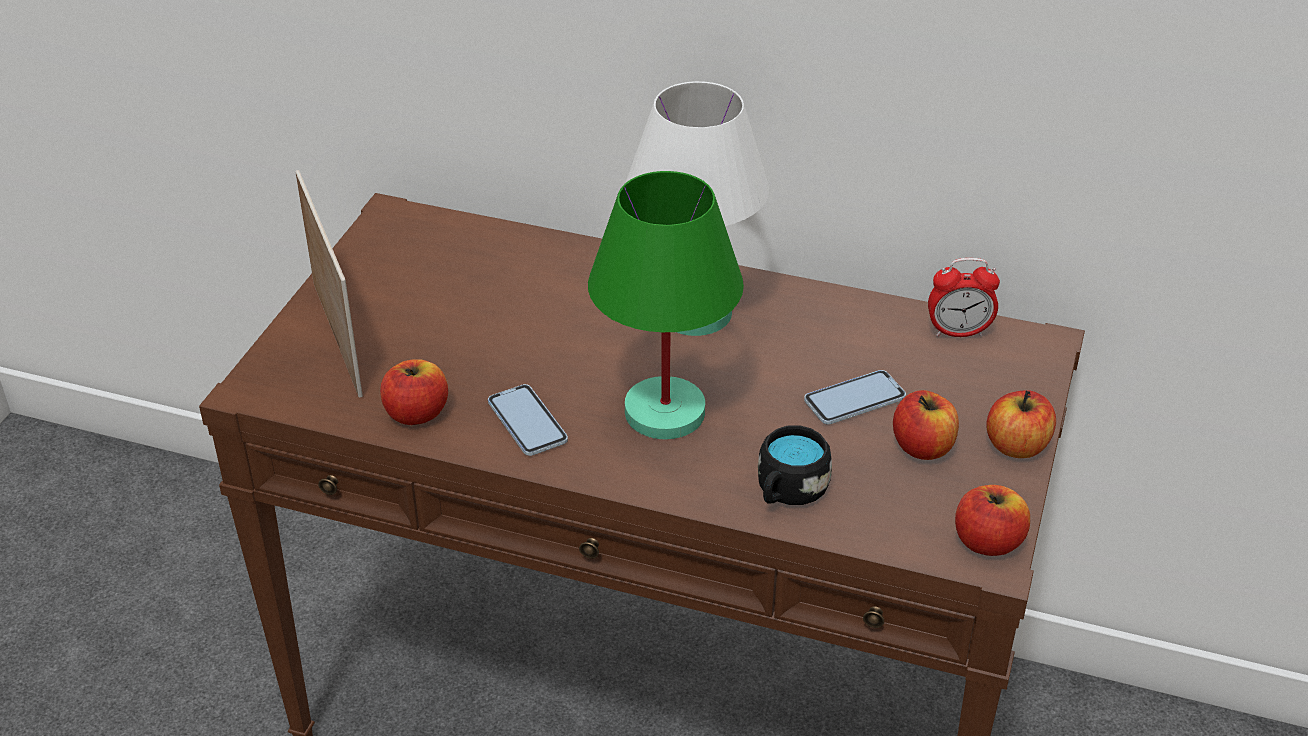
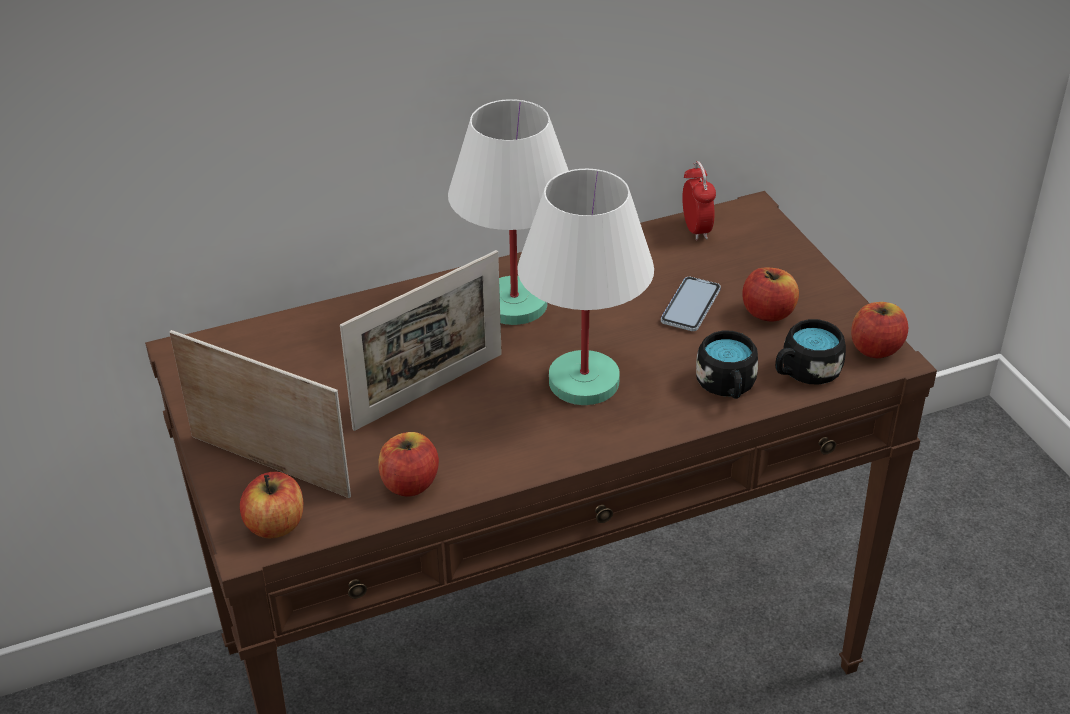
camera: 40 degrees left, 0 degrees up
phone [488,384,568,456] -> none
green table lamp [588,171,744,439] -> white table lamp [517,169,654,405]
alarm clock [928,258,1000,337] -> alarm clock turned 60 degrees counterclockwise [682,161,716,241]
apple [986,390,1056,458] -> apple moved to [240,472,303,539]
none -> picture frame [340,250,502,431]
none -> black mug [775,319,846,384]

